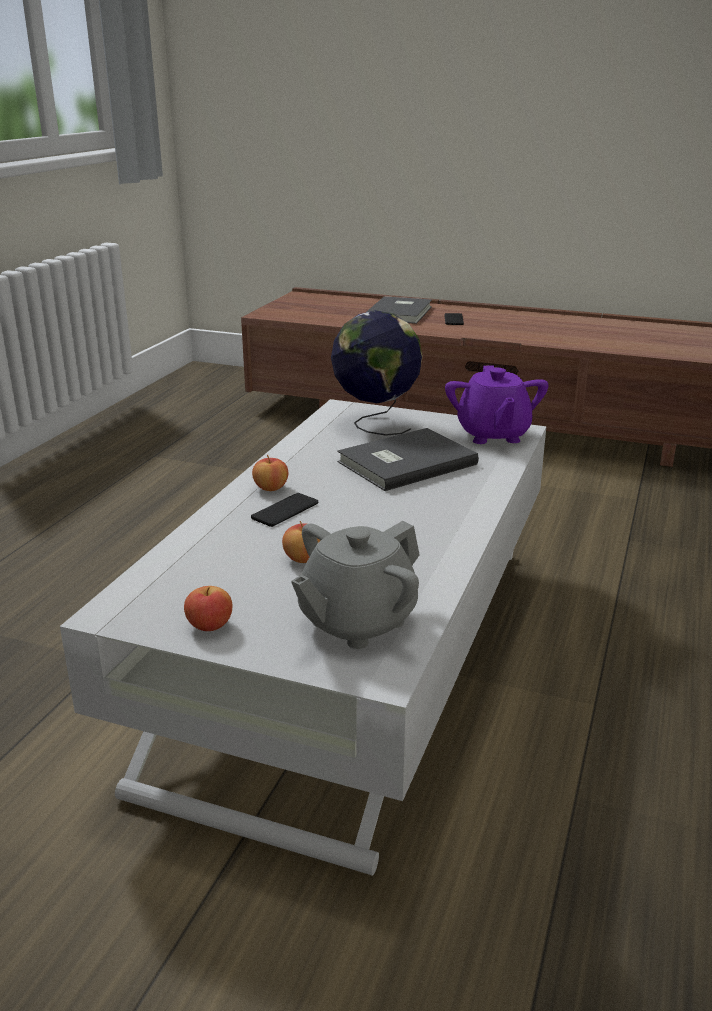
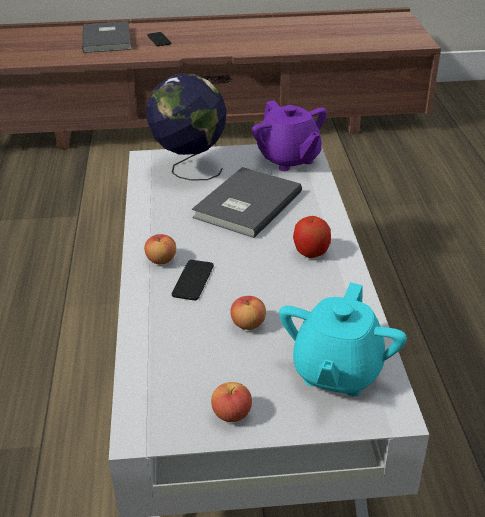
camera: 25 degrees left, 10 degrees up
grey teapot [291,521,420,649] -> turquoise teapot [279,282,407,396]
none -> apple [293,216,331,258]

